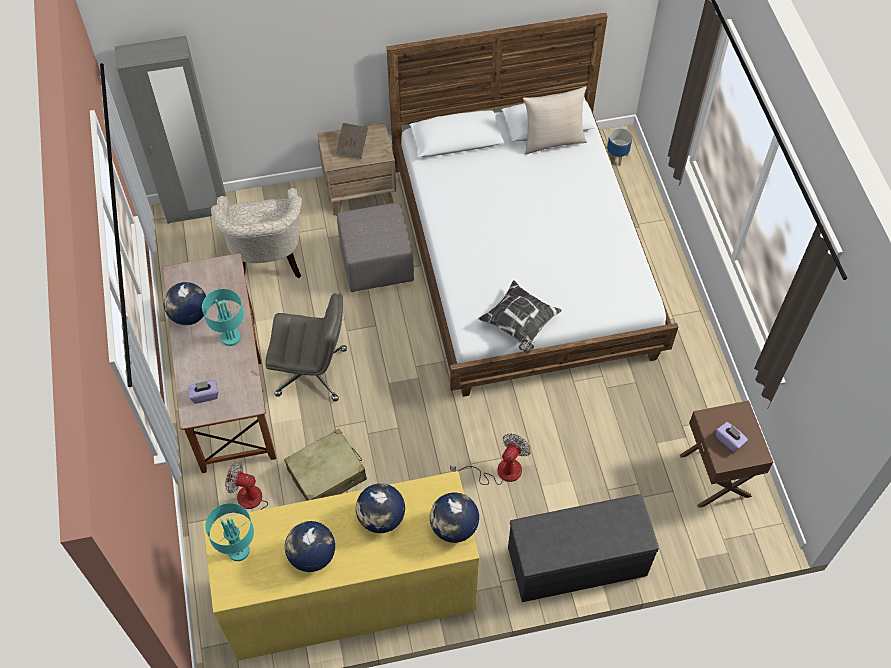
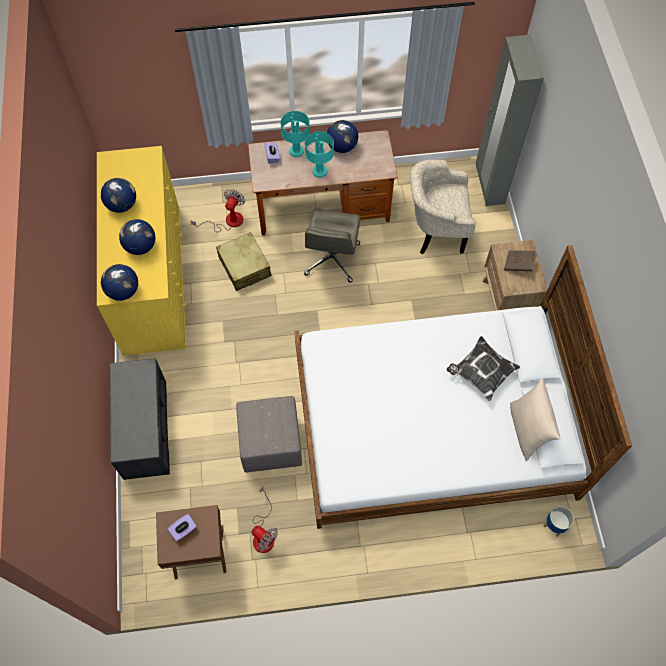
camera: 95 degrees right, 5 degrees up
turquoise table lamp [205,503,254,561] -> turquoise table lamp moved to [281,111,310,157]
grey ottoman [337,203,414,292] -> grey ottoman moved to [236,396,302,473]
fan [450,433,531,485] -> fan moved to [251,486,278,553]
pillow [479,280,562,353] -> pillow moved to [447,336,520,401]

